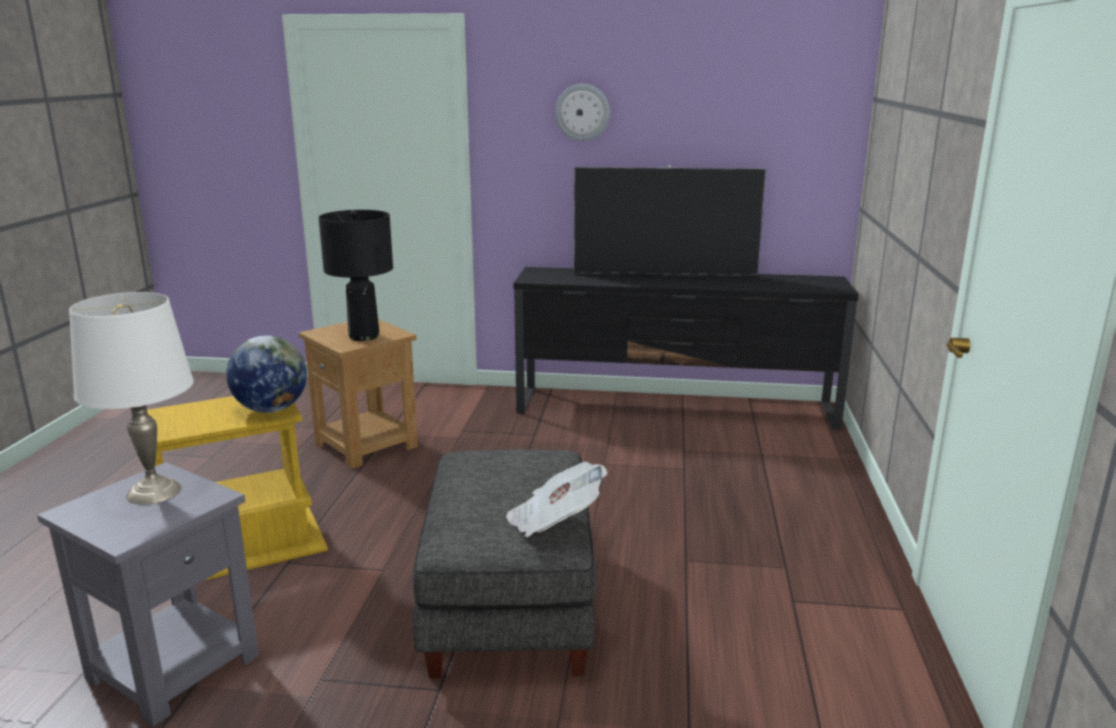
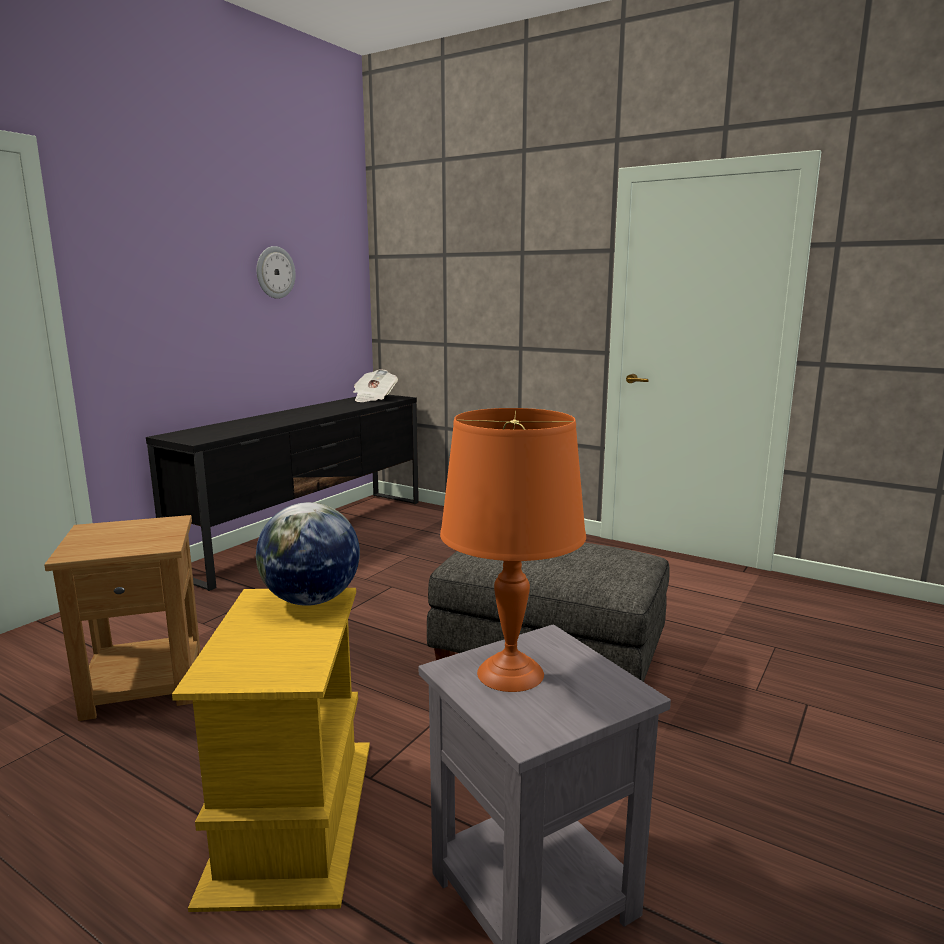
camera: 65 degrees left, 5 degrees down
white table lamp [69,292,194,505] -> orange table lamp [440,408,586,692]
black table lamp [319,210,393,341] -> none
newspaper [506,462,608,537] -> newspaper moved to [353,369,398,402]
wall clock [555,84,610,141] -> wall clock moved to [257,246,296,299]
television [573,165,766,276] -> none

